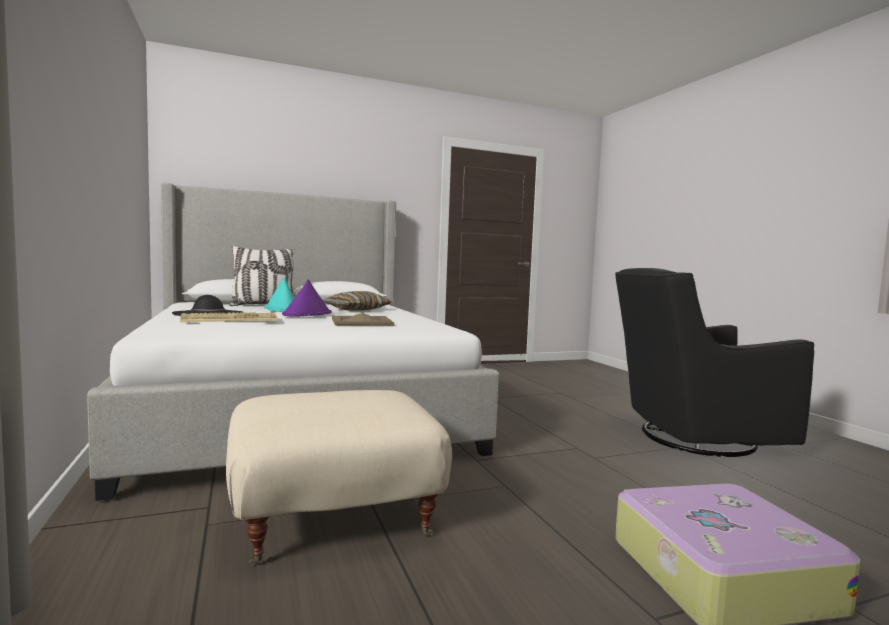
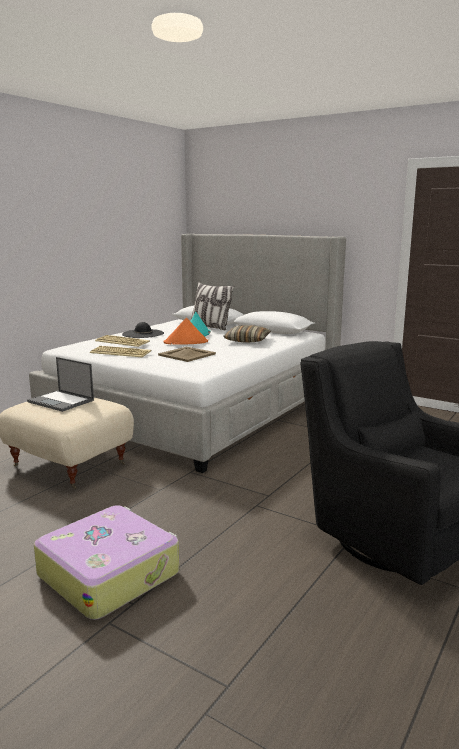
camera: 55 degrees right, 10 degrees up
purple hat [282,279,331,316] -> orange hat [164,318,208,345]
none -> laptop [27,357,94,412]
none -> keyboard [90,346,151,357]

